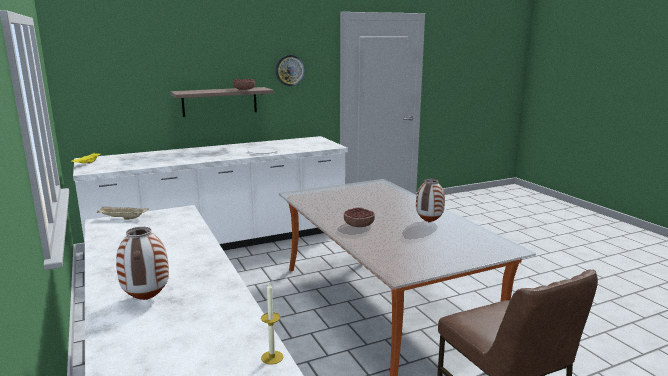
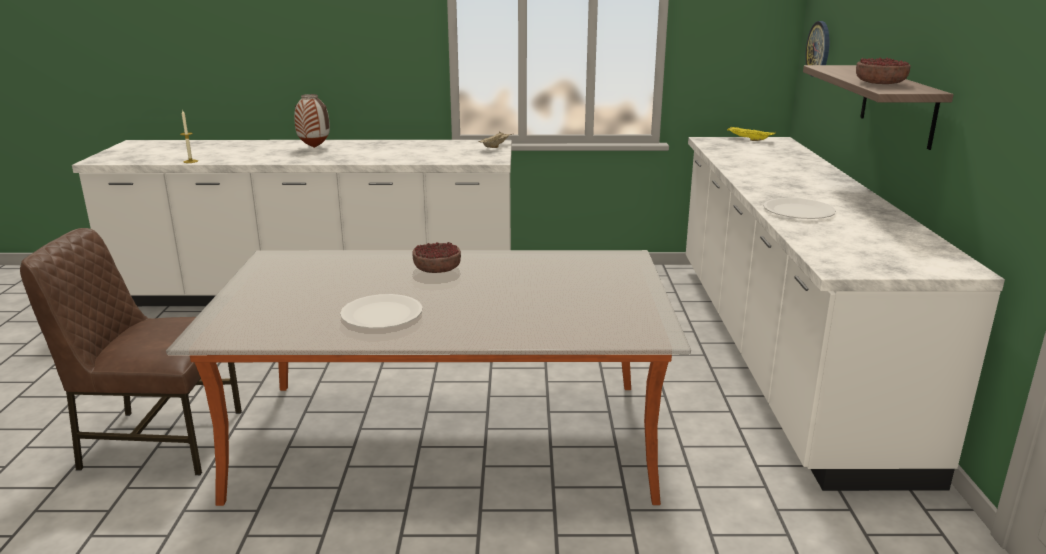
camera: 115 degrees right, 5 degrees up
wall clock [276,55,305,86] -> wall clock moved to [805,21,830,77]
vase [416,179,445,222] -> white plate [340,294,423,329]

